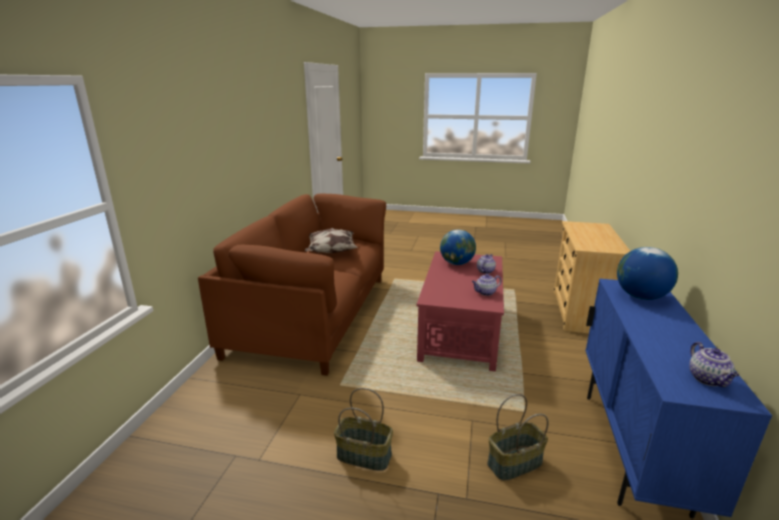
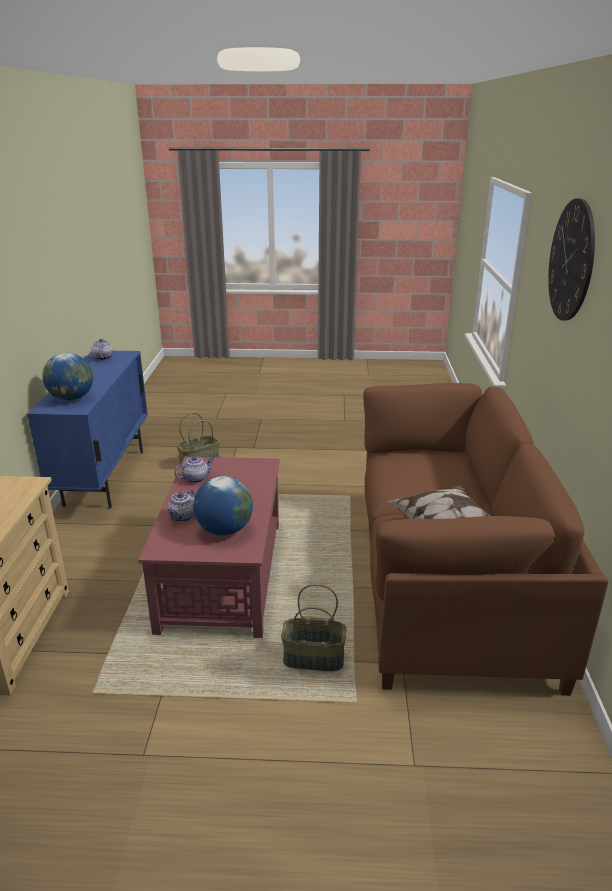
camera: 170 degrees right, 5 degrees up
basket [334,388,393,471] -> basket moved to [281,584,346,671]
none -> wall clock [548,198,595,321]

